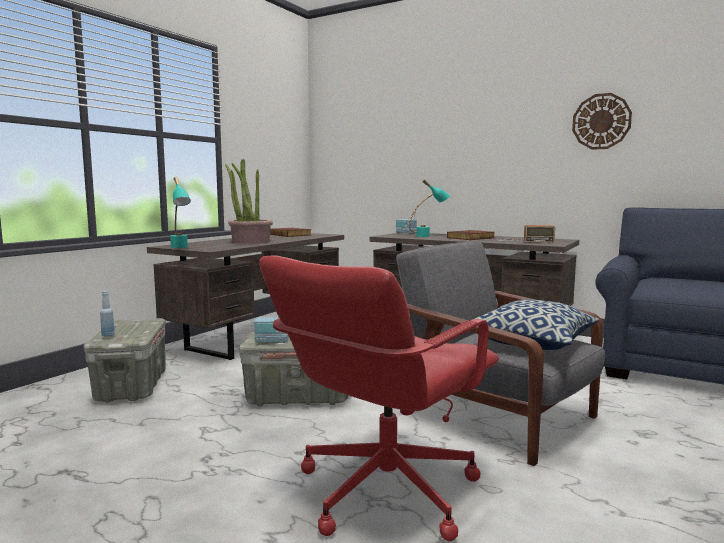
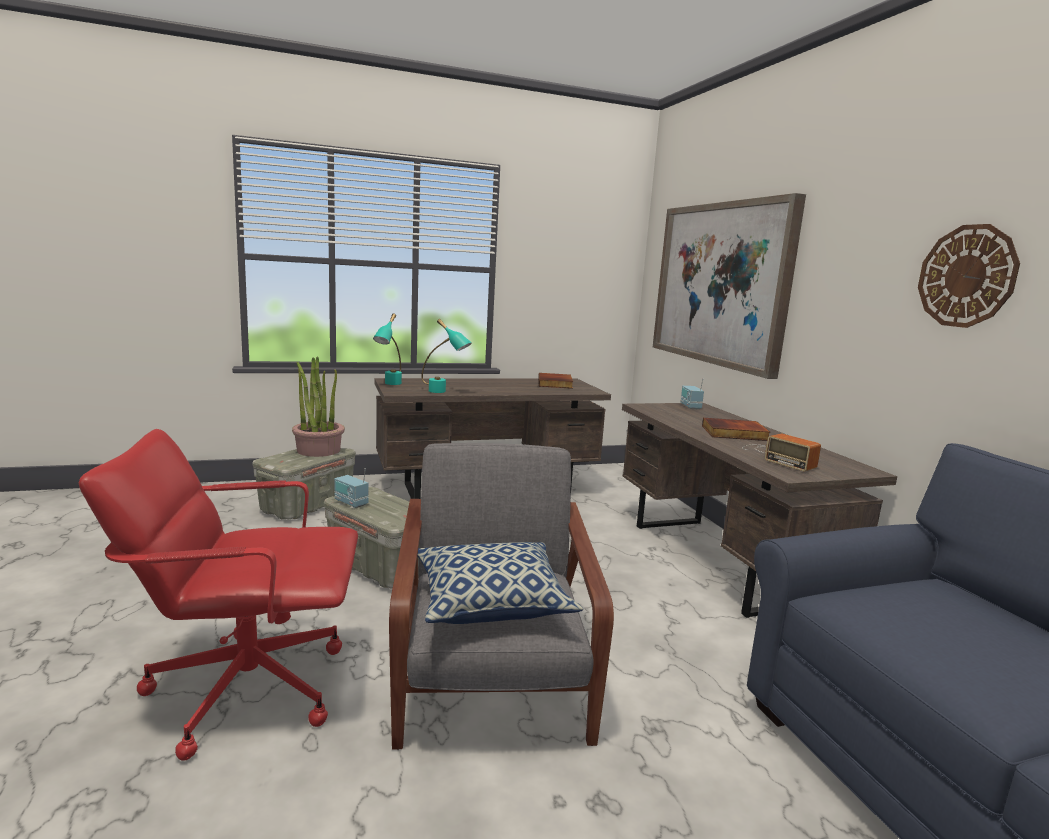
camera: 40 degrees right, 5 degrees up
blue bottle [100,291,115,337] -> none
potted plant [226,159,273,244] -> potted plant moved to [292,356,345,457]
turquoise table lamp [409,179,450,237] -> turquoise table lamp moved to [422,319,472,393]
none -> picture [653,193,806,379]

